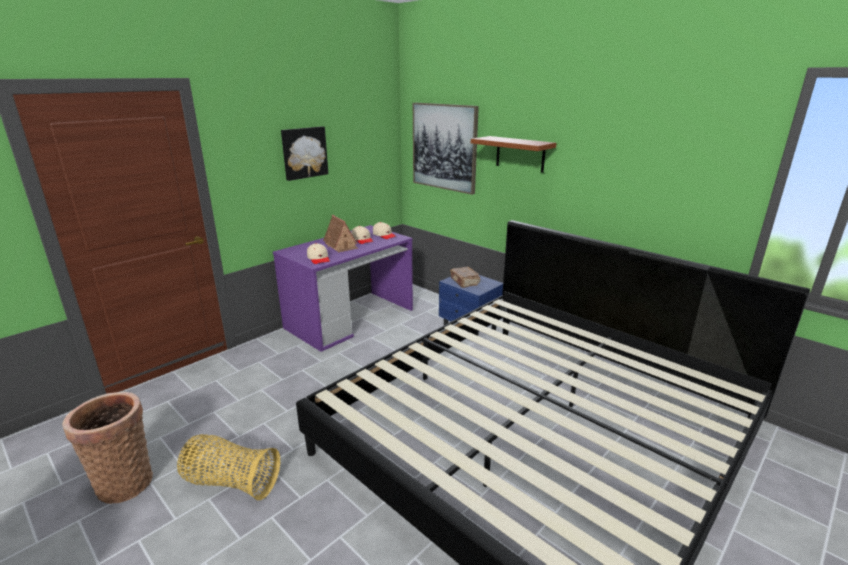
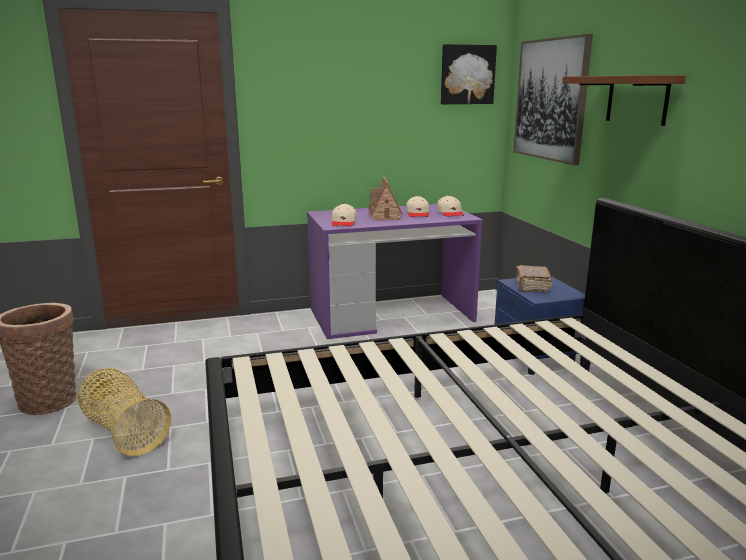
camera: 30 degrees right, 5 degrees down
picture [281,126,328,181] -> picture moved to [441,44,497,104]

